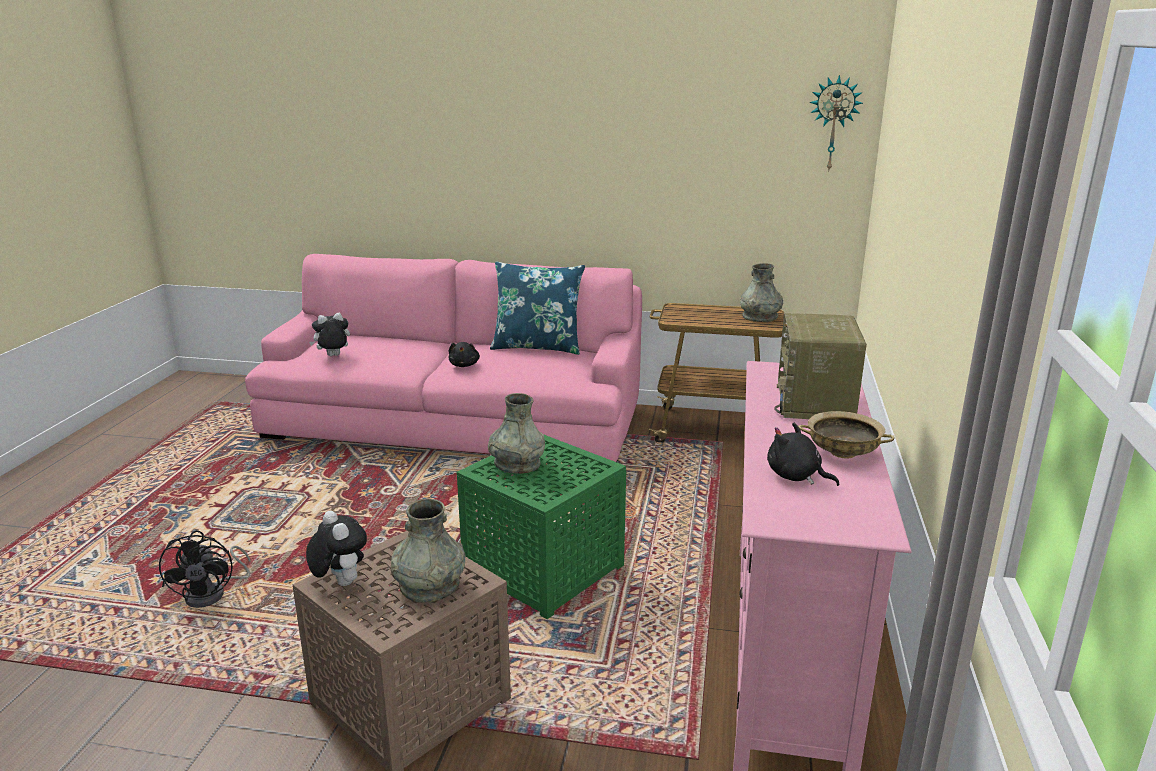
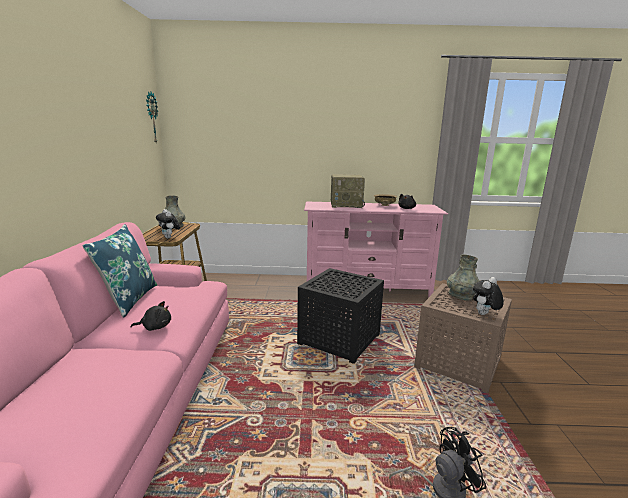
camera: 100 degrees left, 5 degrees down
plush toy [309,313,350,356] -> plush toy moved to [156,209,180,239]
green side table [456,435,626,619] -> black side table [297,268,384,364]
grey vase [488,393,545,474] -> none

